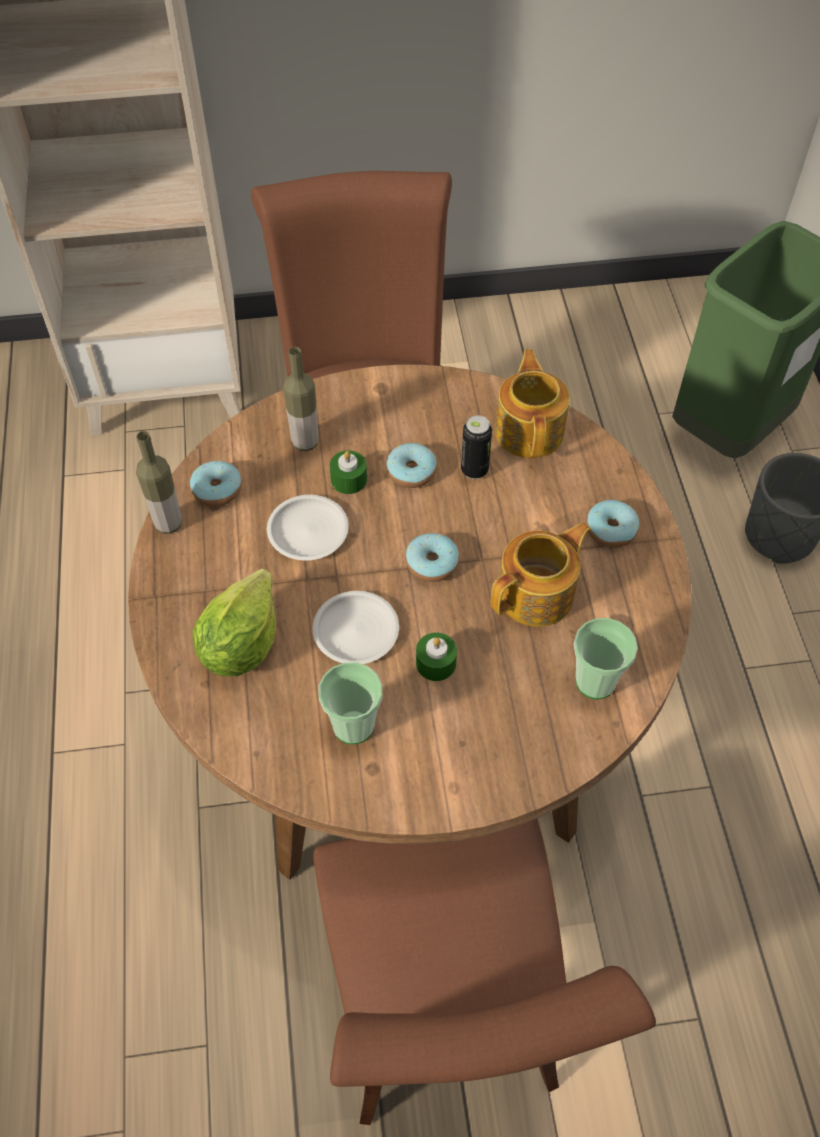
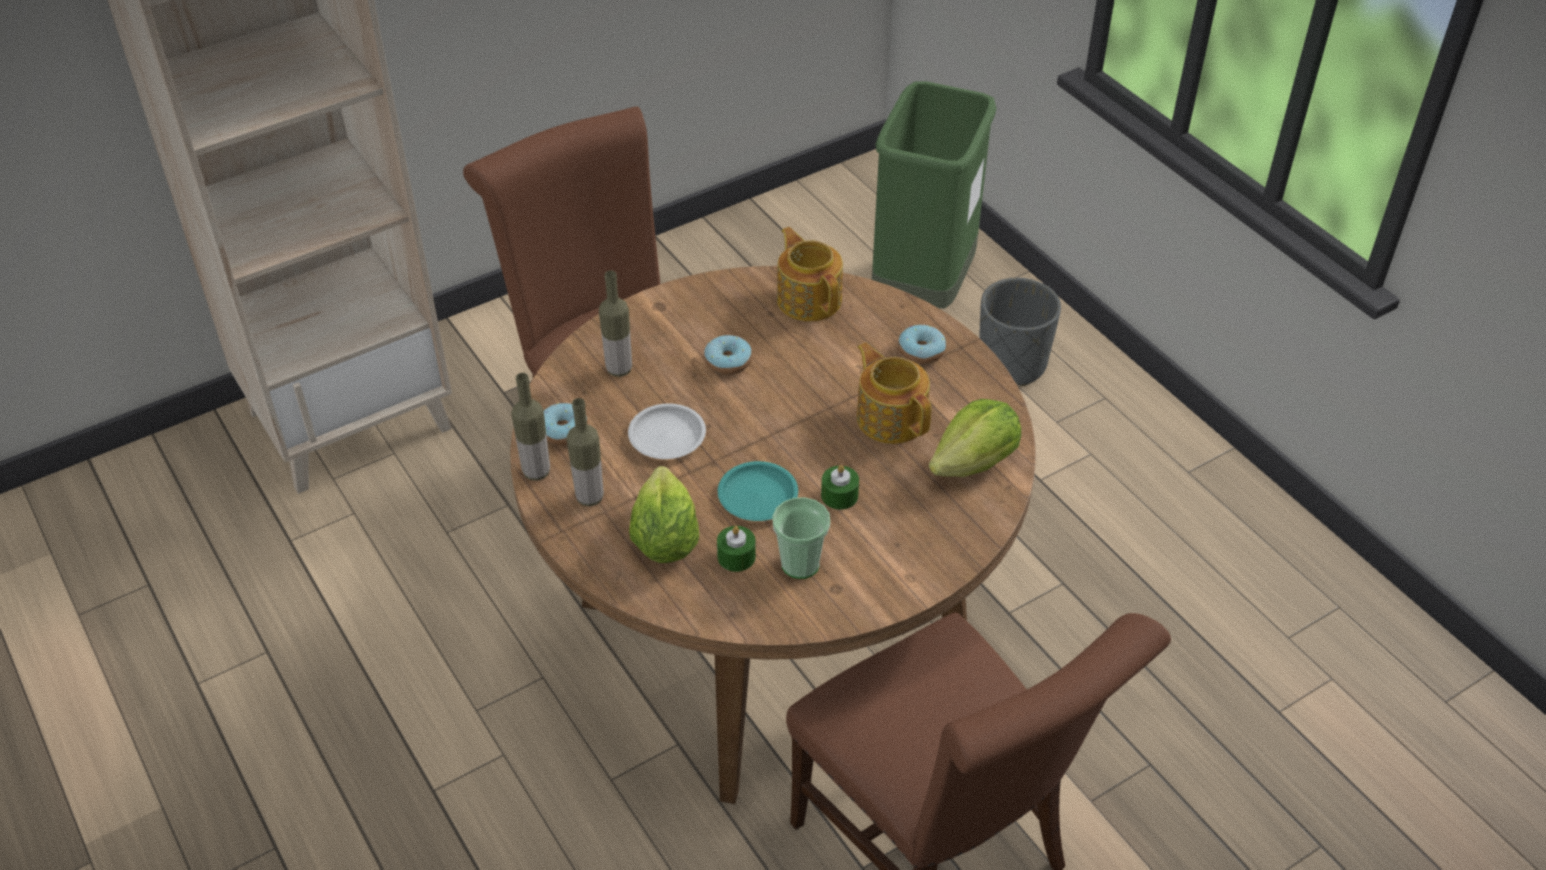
camera: 25 degrees left, 10 degrees down
white plate [313,591,399,664] -> turquoise plate [718,461,798,521]
green candle [330,450,367,494] -> green candle moved to [717,526,756,572]
donut [405,533,459,582] -> none
can [461,415,492,479] -> none
teapot [491,522,591,627] -> teapot turned 60 degrees counterclockwise [857,342,931,444]
cup [574,618,638,699] -> lettuce [929,399,1021,477]
none -> bottle [566,398,604,507]

